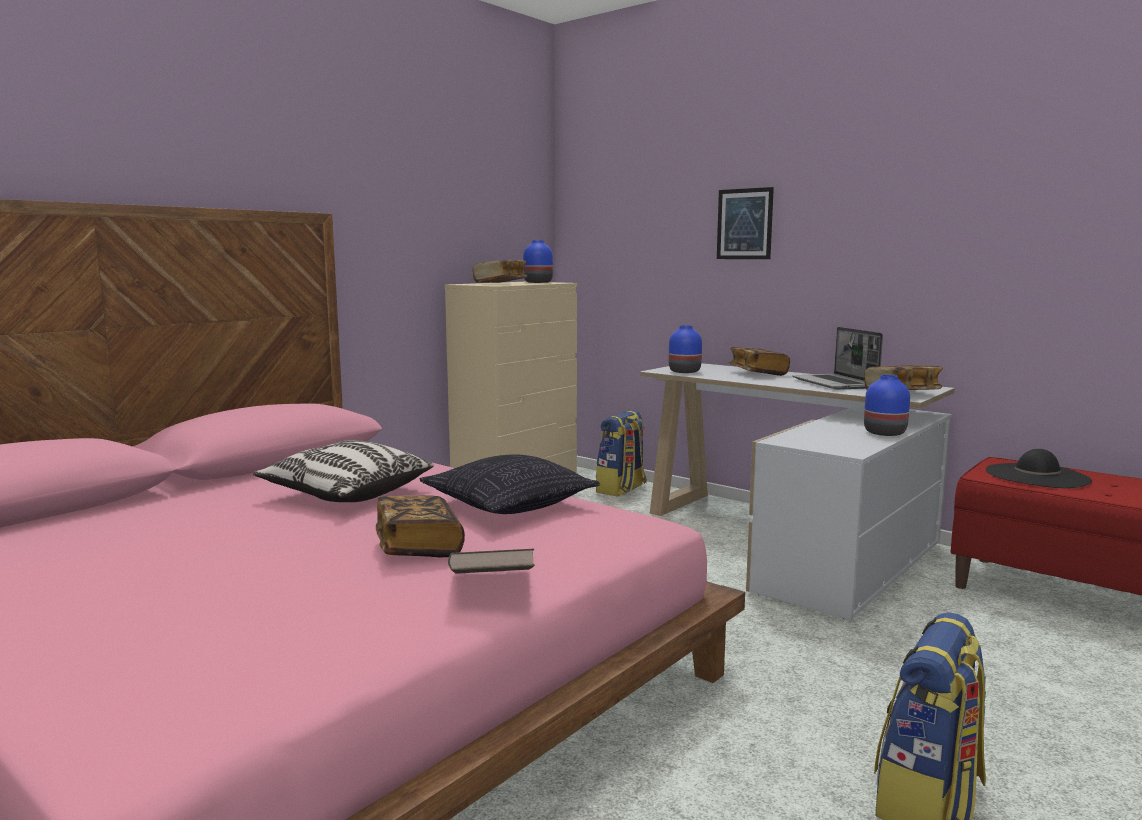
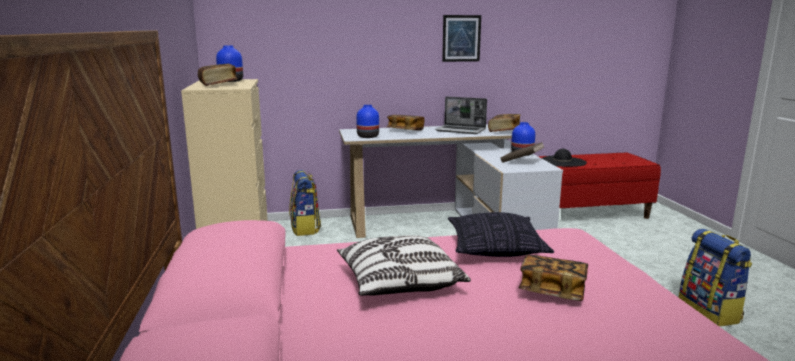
camera: 50 degrees left, 5 degrees up
brown book [448,549,535,574] -> brown book moved to [501,142,544,163]
picture [717,187,774,259] -> picture moved to [442,15,481,62]

